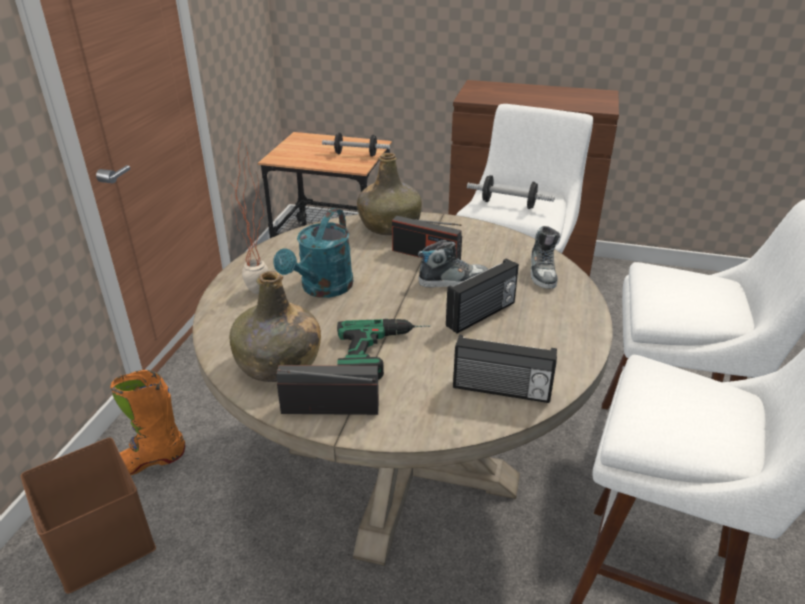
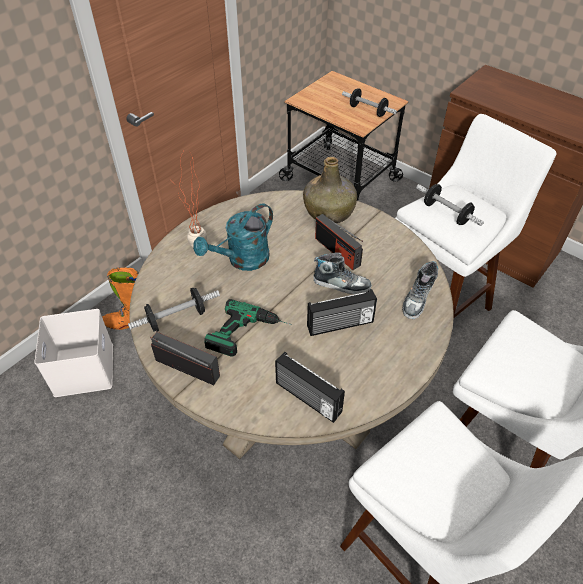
camera: 25 degrees right, 15 degrees up
brown storage box [20,438,156,594] -> white storage box [34,309,113,397]
green bottle [229,271,321,382] -> dumbbell [128,288,220,332]

